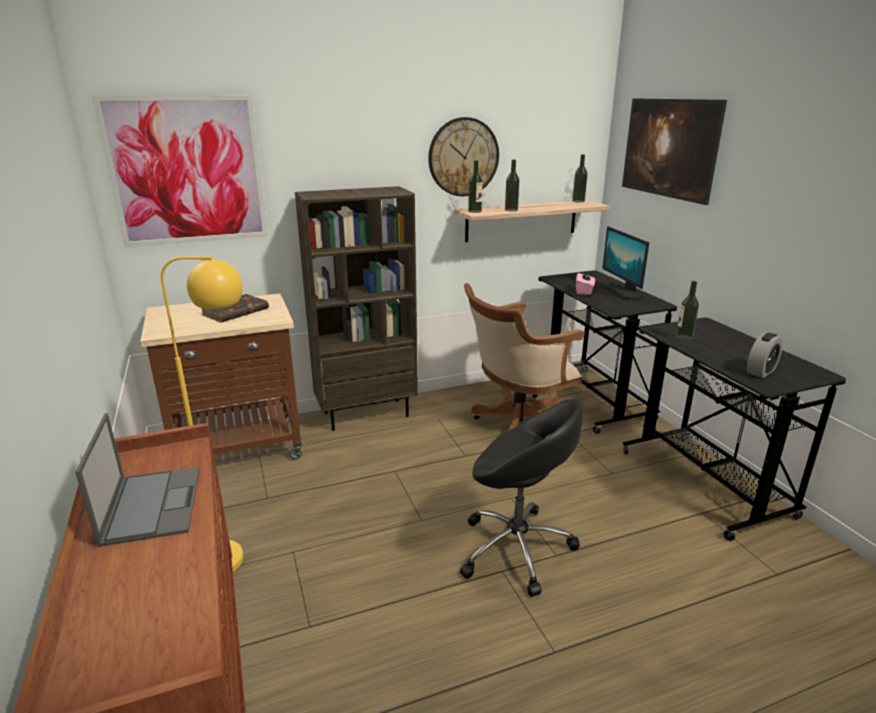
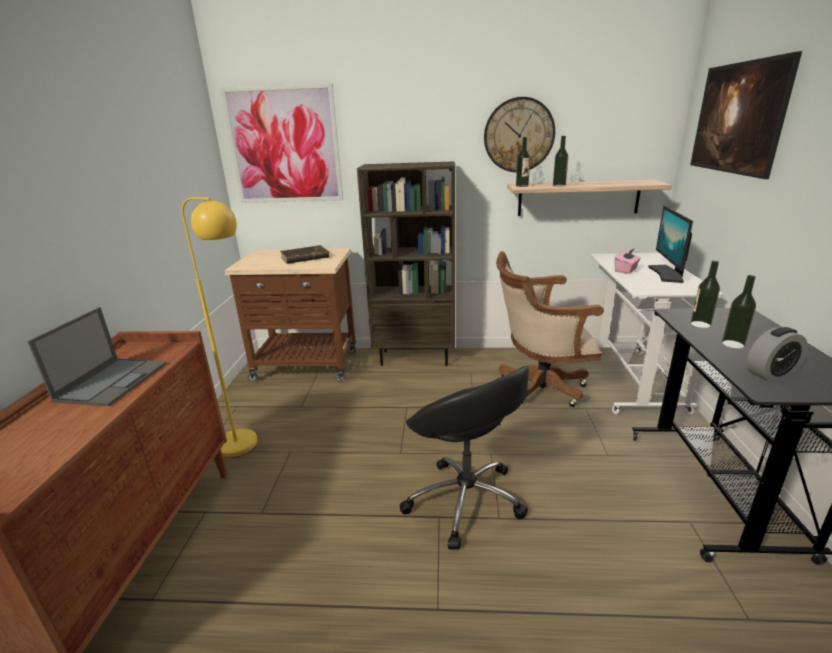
camera: 25 degrees right, 0 degrees up
black desk [538,270,677,434] -> white desk [590,253,723,415]
bottle [572,154,588,203] -> bottle moved to [722,275,756,349]

